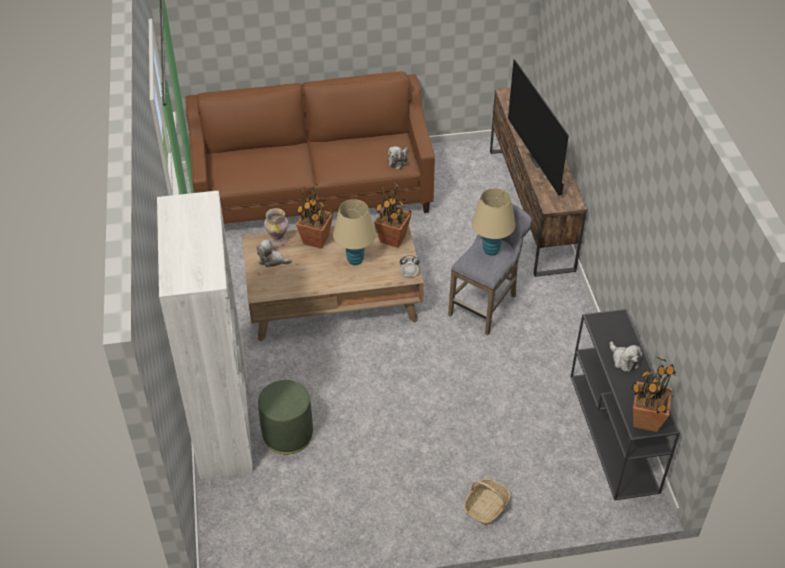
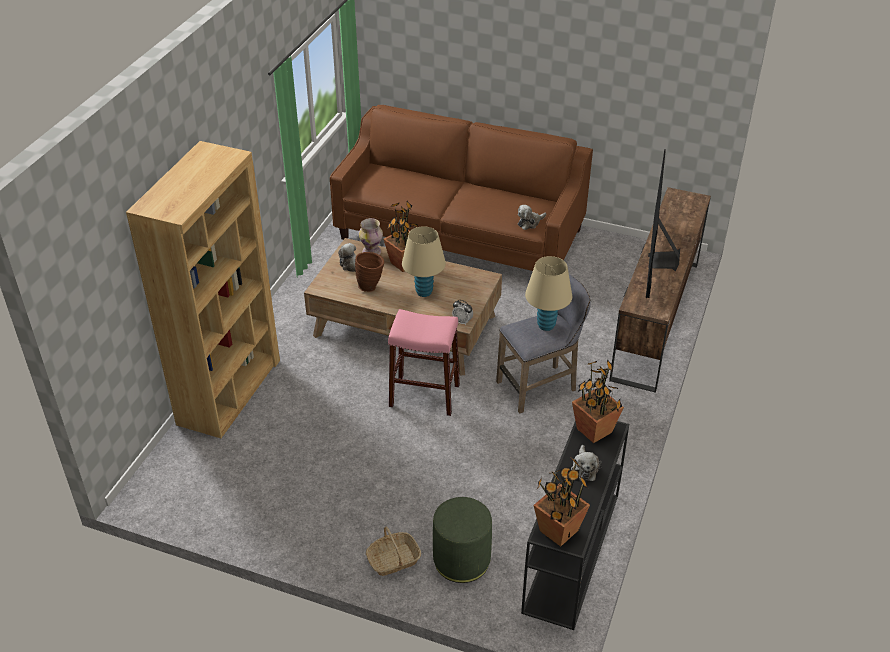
camera: 30 degrees right, 5 degrees down
white bookcase [157,191,253,480] -> brown bookcase [126,141,280,438]
green ottoman [258,380,313,455] -> green ottoman moved to [433,497,492,583]
potted plant [374,182,412,248] -> potted plant moved to [572,359,624,443]
none -> brown vase [355,252,384,292]
none -> pink stool [388,309,460,416]

